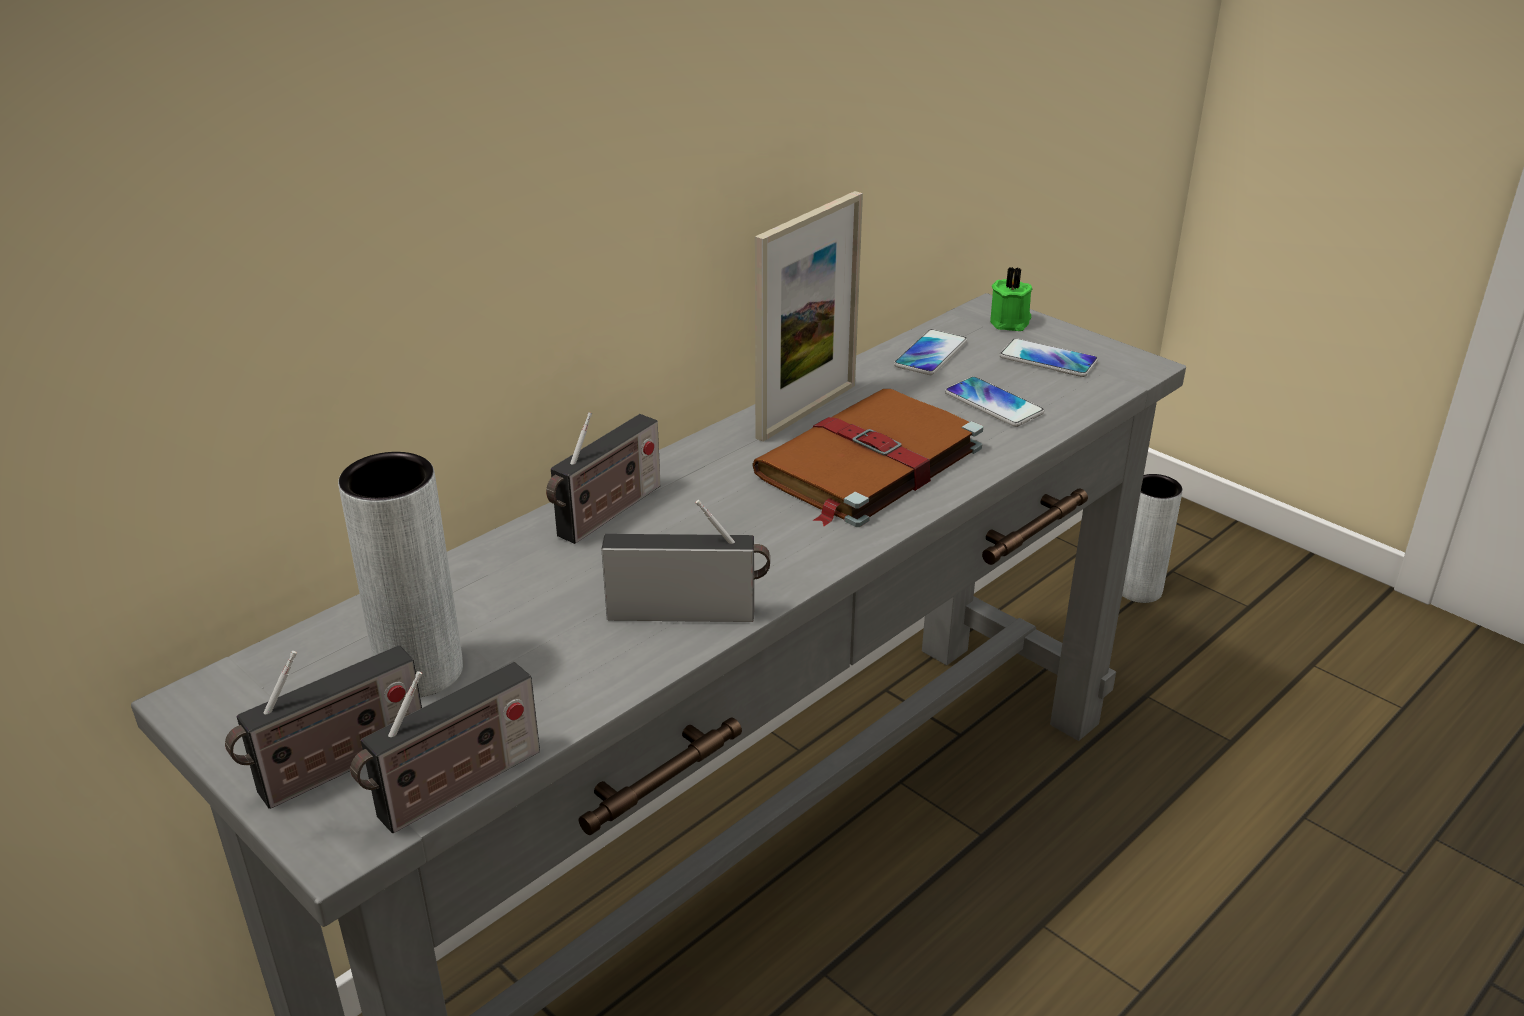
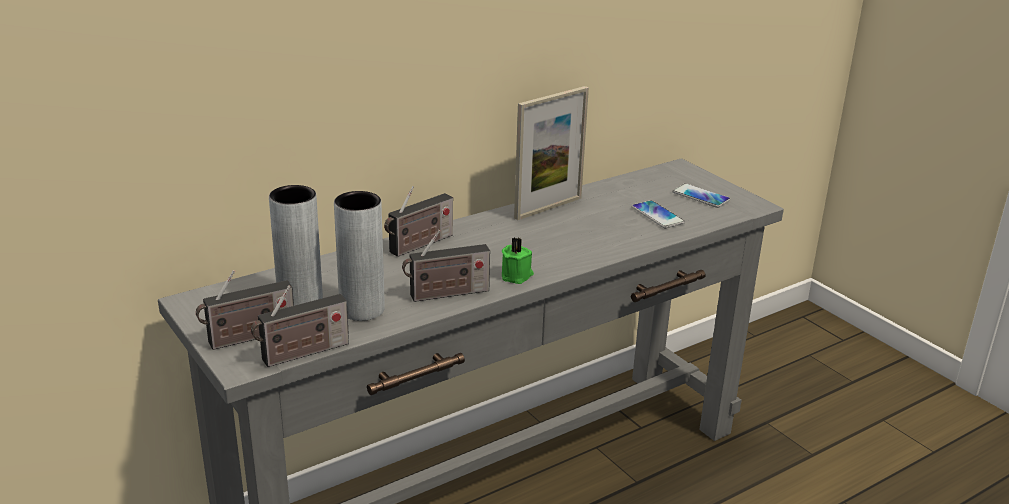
camera: 10 degrees right, 5 degrees down
radio [601,500,770,622] -> radio turned 150 degrees clockwise [402,230,490,302]
brown book [752,389,983,527] -> none
phone [894,329,967,375] -> none
green candle [990,267,1032,331] -> green candle moved to [502,237,534,284]
grey vase [1122,474,1183,603] -> grey vase moved to [334,191,385,321]

